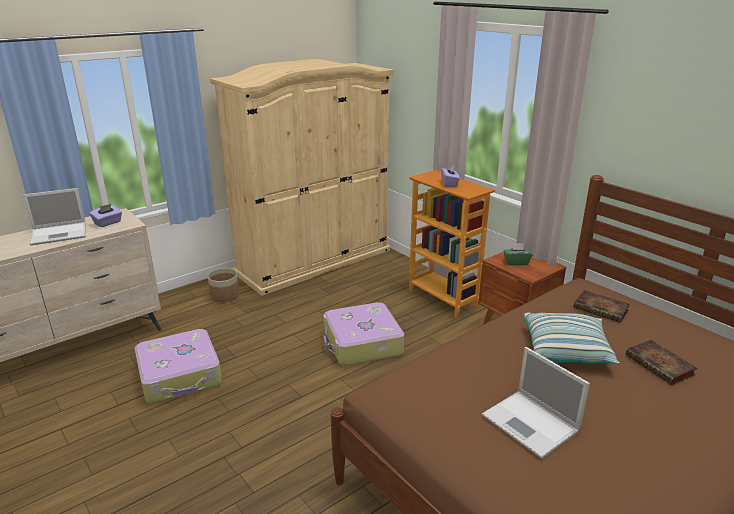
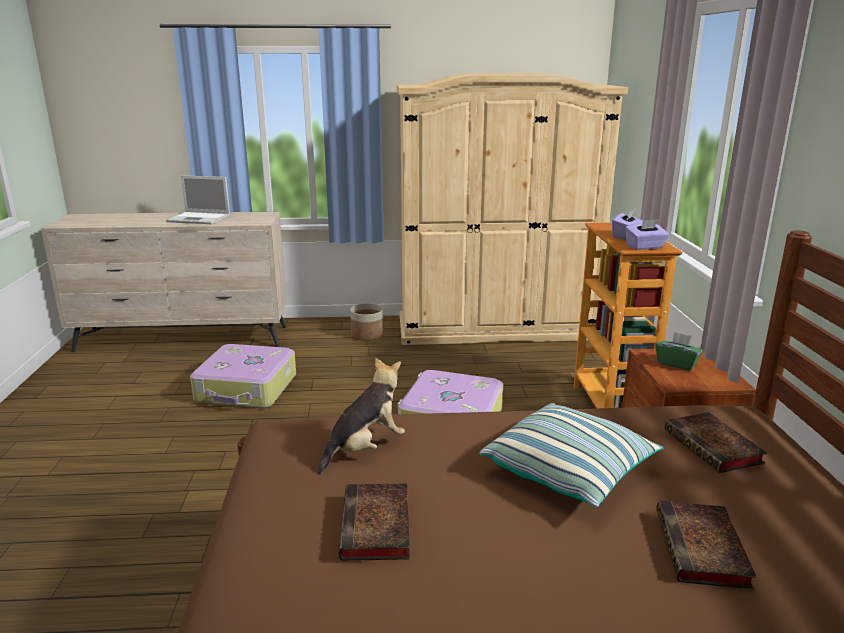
camera: 35 degrees right, 5 degrees down
purple tissue box [89,204,122,227] -> purple tissue box moved to [625,219,669,250]
laptop [482,347,590,459] -> book [339,484,410,561]
none -> plush toy [318,357,405,474]

